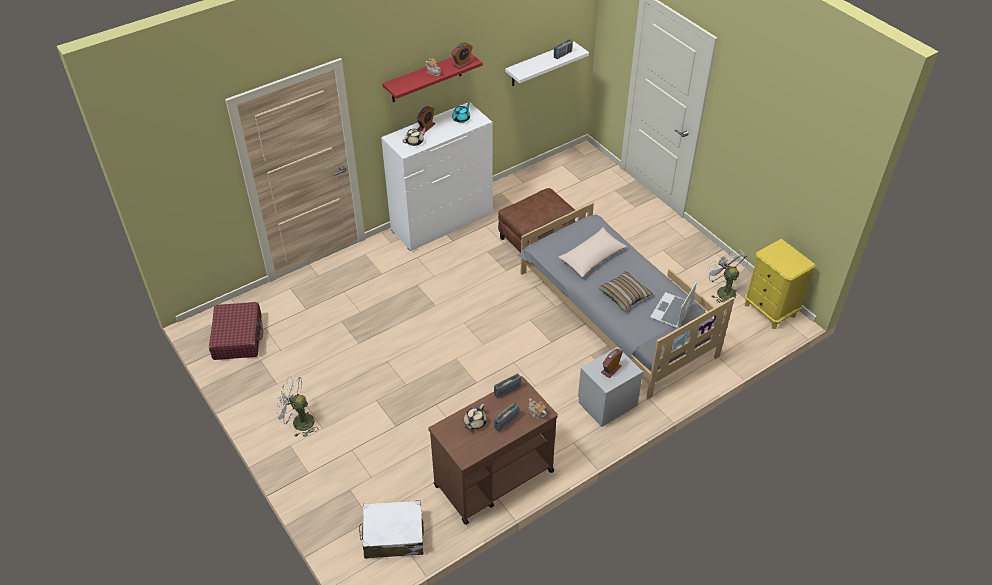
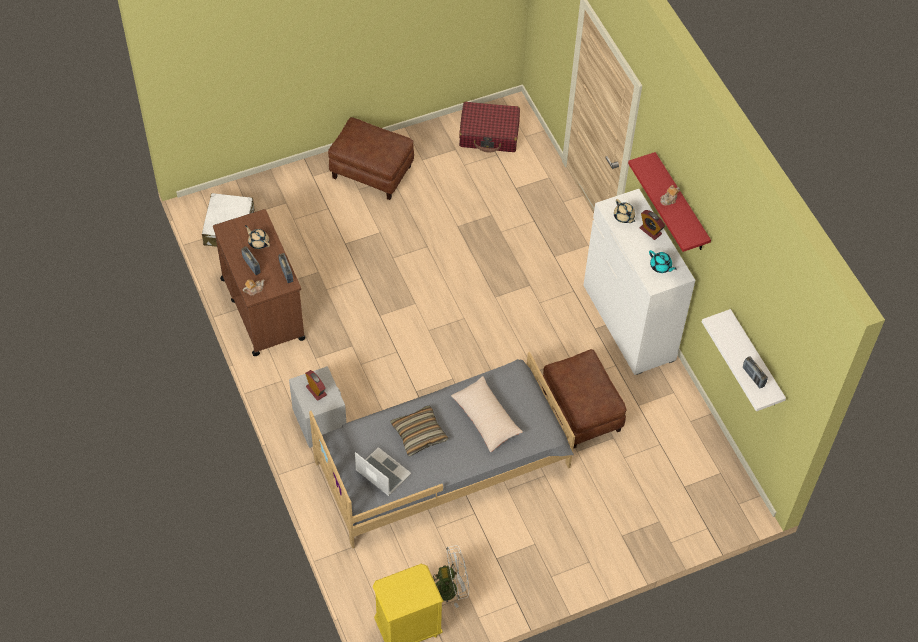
camera: 100 degrees right, 10 degrees up
white fan [275,376,318,437] -> brown ottoman [328,117,414,200]
alarm clock [451,43,473,69] -> none

